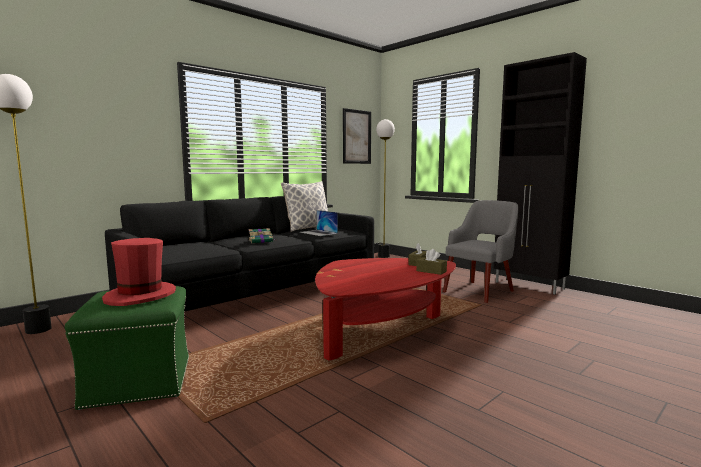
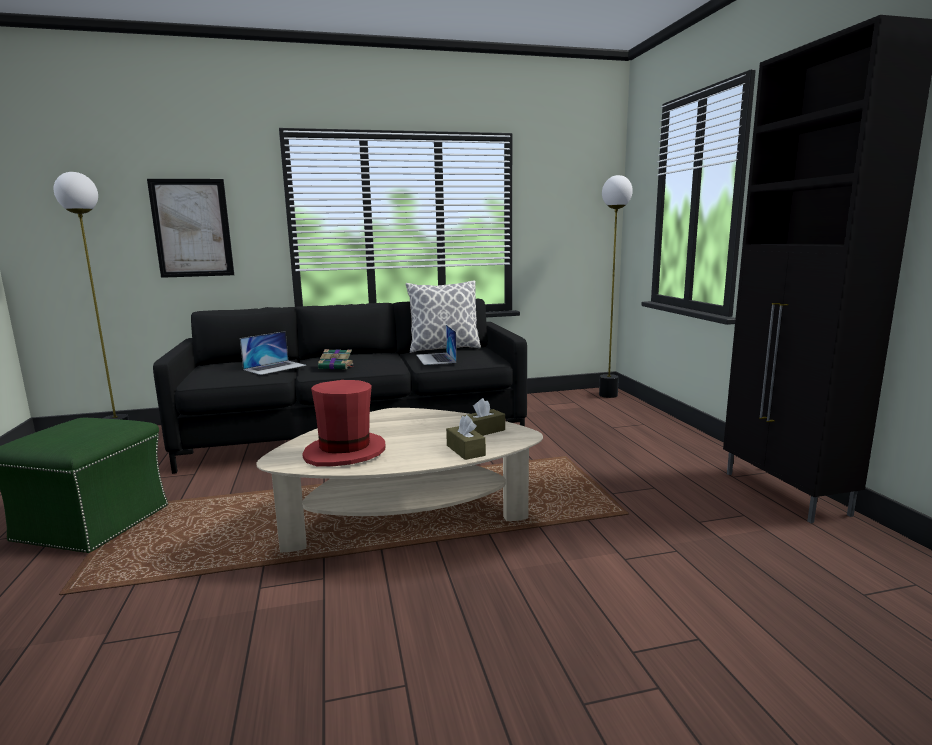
camera: 30 degrees right, 5 degrees up
red hat [102,238,176,306] -> red hat moved to [302,380,385,467]
red coffee table [315,258,456,361] -> beige coffee table [256,408,543,552]
picture [343,108,371,164] -> picture moved to [147,179,234,278]
grey armchair [443,200,518,303] -> none
none -> laptop [240,331,306,375]

